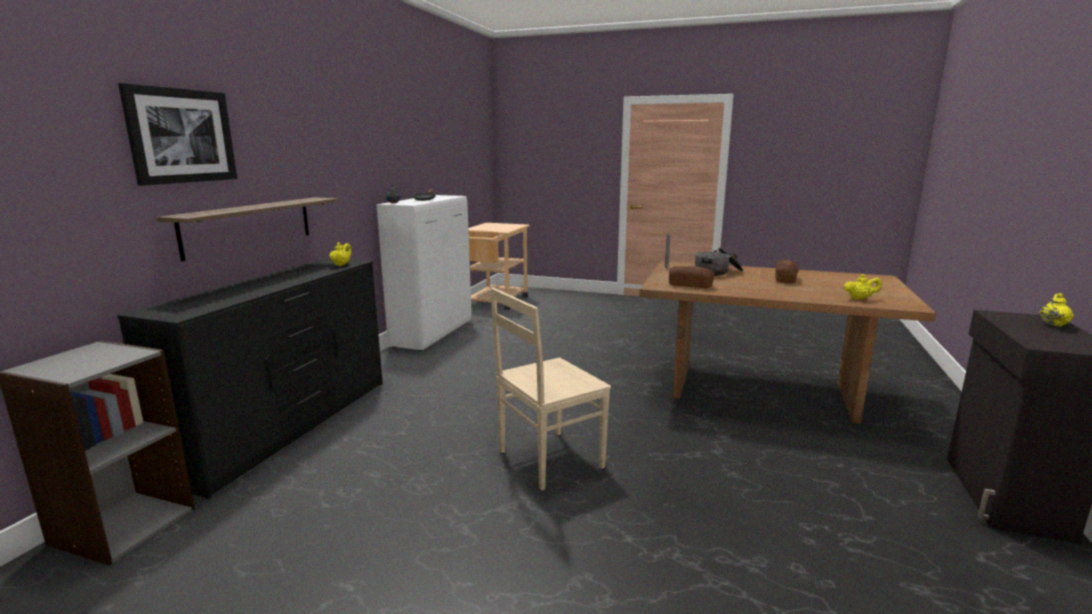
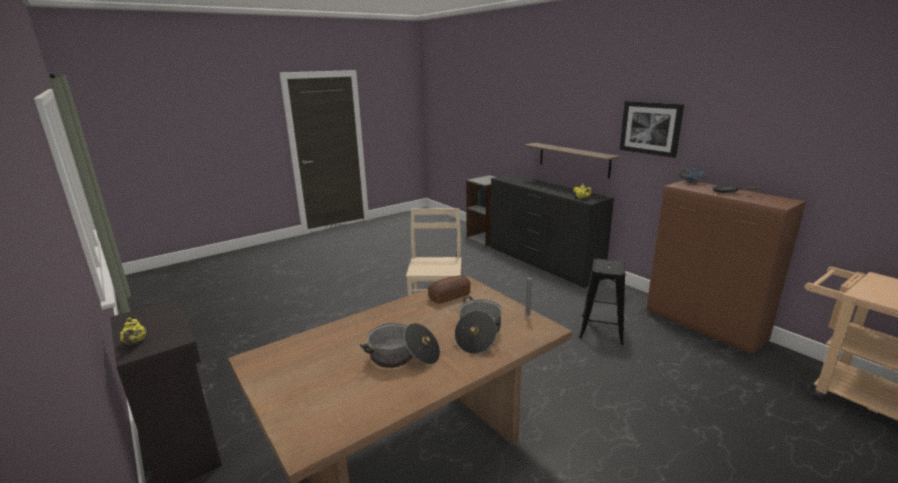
camera: 125 degrees right, 5 degrees up
picture [118,83,237,186] -> picture moved to [619,101,684,158]
white cabinet [376,195,472,351] -> brown cabinet [647,180,806,354]
bread [775,260,799,283] -> cooking pot [360,323,440,368]
yellow teapot [843,274,881,300] -> none
none -> black stool [579,259,625,345]

